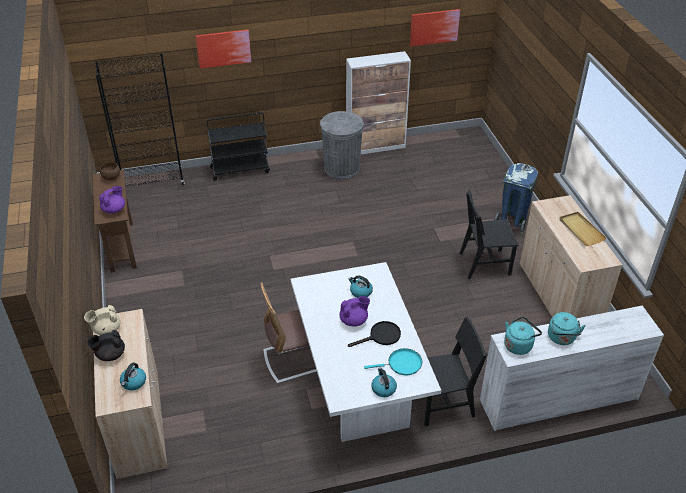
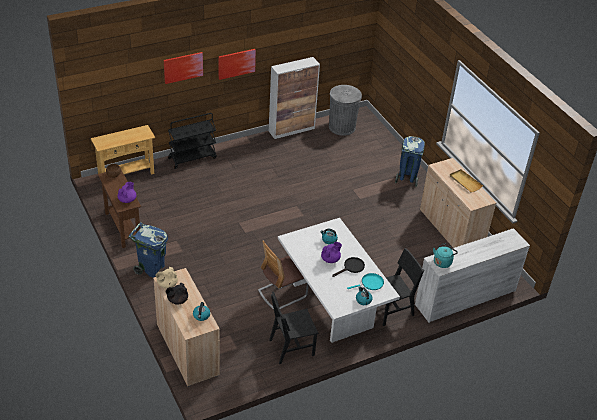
camera: 15 degrees left, 0 degrees up
black bookcase [95,53,184,187] -> beige console table [91,125,155,174]
grey trash can [320,111,364,180] -> grey trash can moved to [329,85,362,136]
picture [410,9,460,46] -> picture moved to [219,49,256,80]
black chair [459,189,519,279] -> black chair moved to [269,292,319,364]
turquoise kettle [548,312,586,345] -> none
none -> blue trash can [128,222,168,278]

